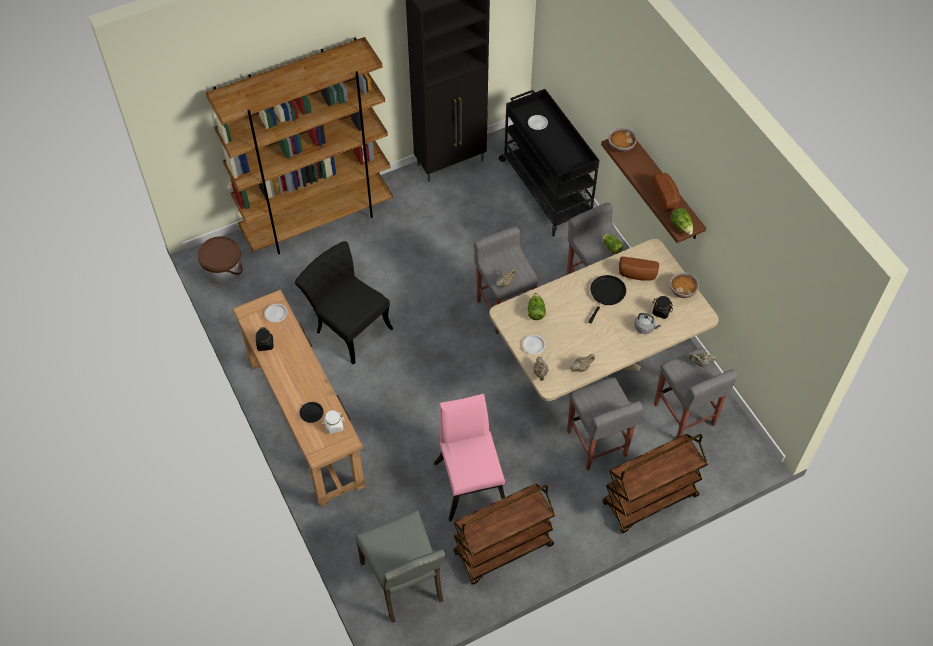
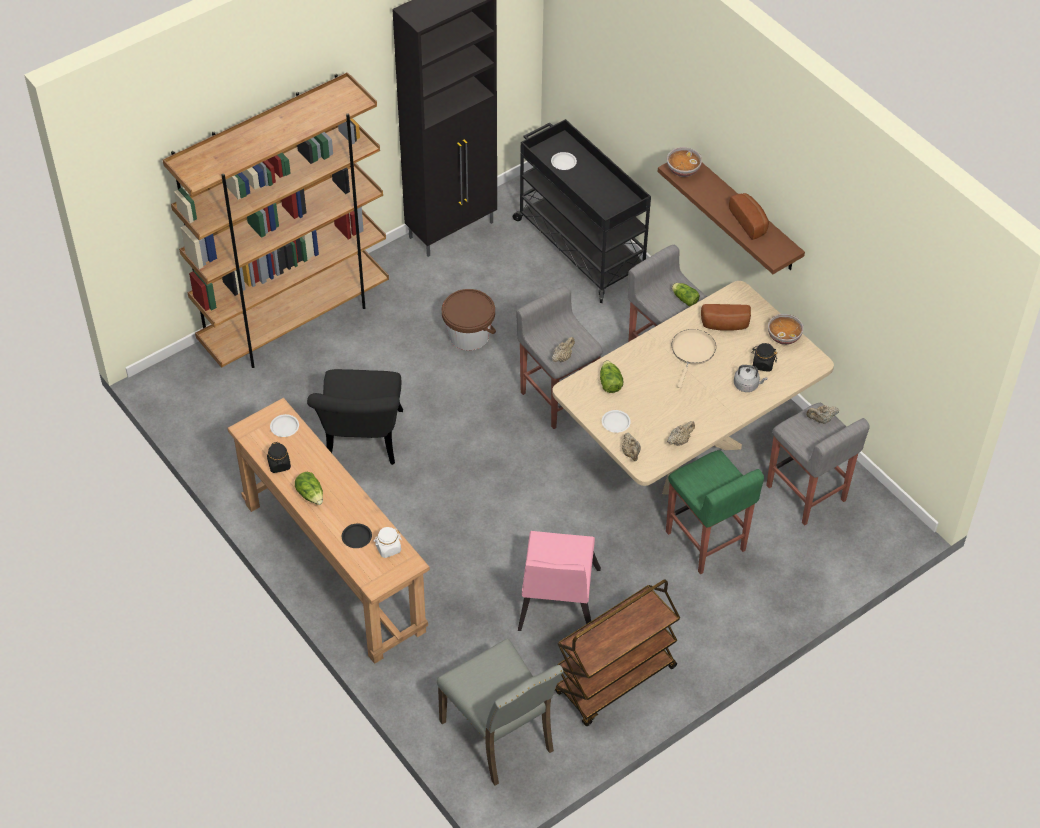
camera: 10 degrees left, 5 degrees down
brown bucket [198,236,243,284] -> brown bucket moved to [442,289,496,350]
black chair [295,241,393,364] -> black chair turned 120 degrees counterclockwise [307,369,403,465]
pink chair [434,394,505,521] -> pink chair turned 150 degrees counterclockwise [518,531,601,631]
grey stool [567,377,643,471] -> green stool [666,450,764,574]
black frying pan [588,275,626,324] -> beige frying pan [671,329,716,388]
brown cart [602,434,708,533] -> none
lettuce [671,208,693,235] -> lettuce moved to [295,472,323,505]

